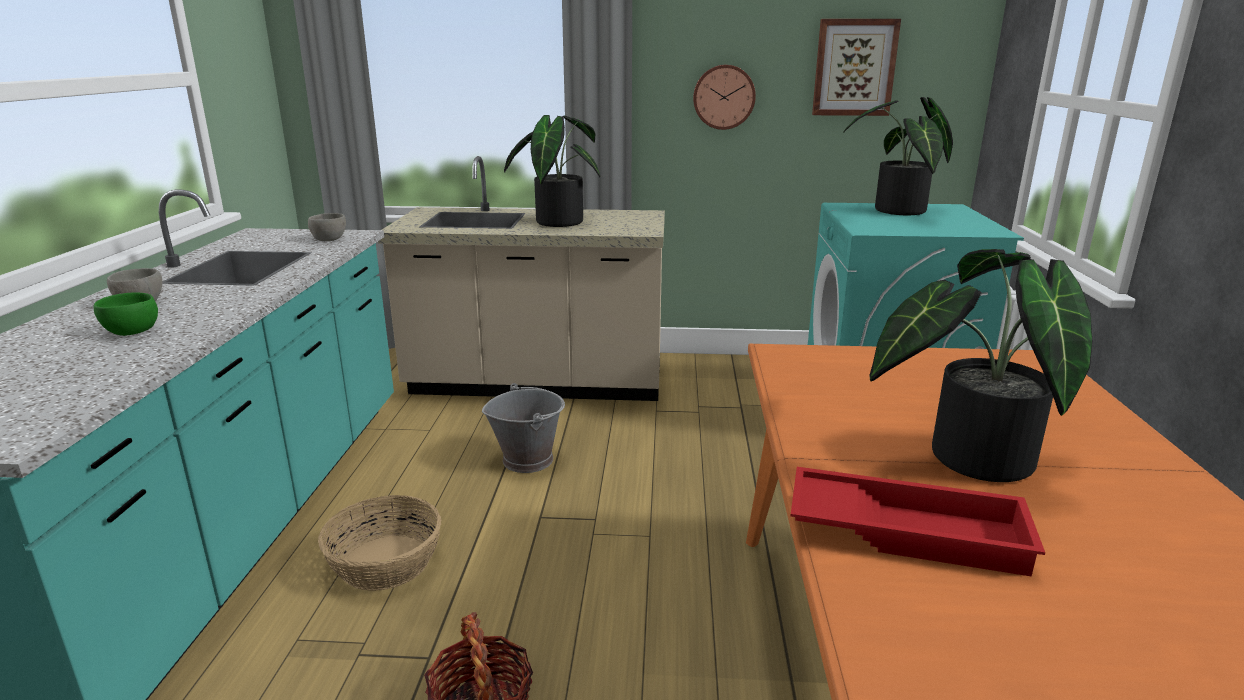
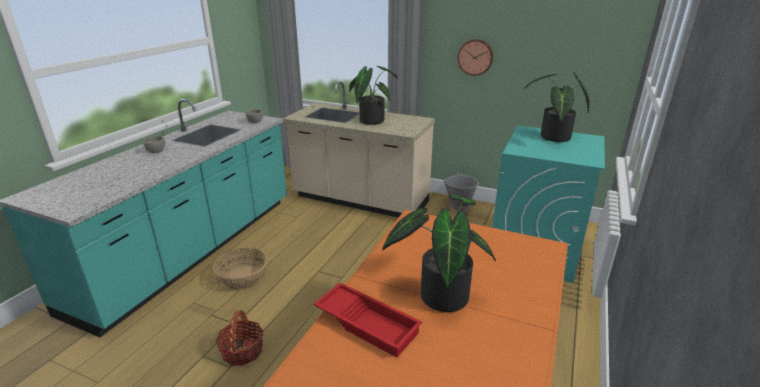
camera: 20 degrees right, 5 degrees up
green bowl [93,292,158,336] -> none
grey bucket [482,383,565,473] -> grey bucket moved to [443,172,479,211]
picture [812,19,901,116] -> none

